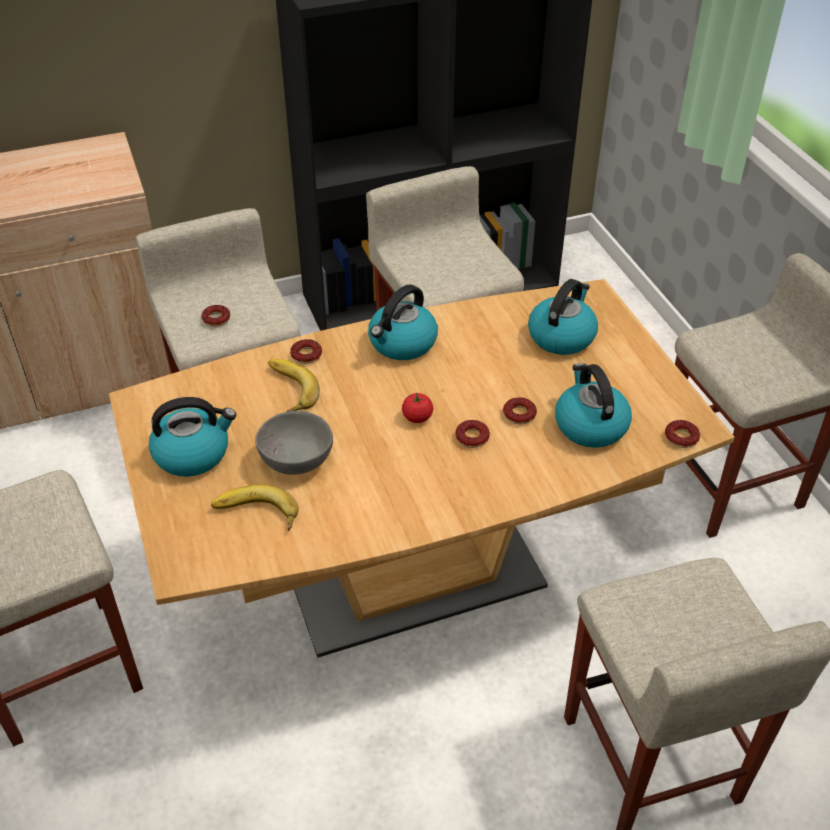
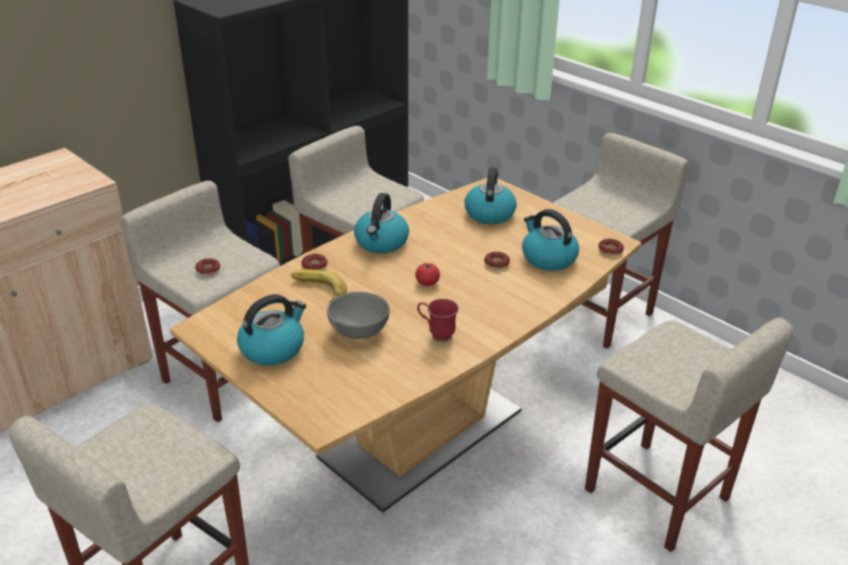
camera: 25 degrees left, 10 degrees down
banana [211,484,299,531] -> none
donut [455,420,490,448] -> none
none -> red mug [417,299,459,343]

